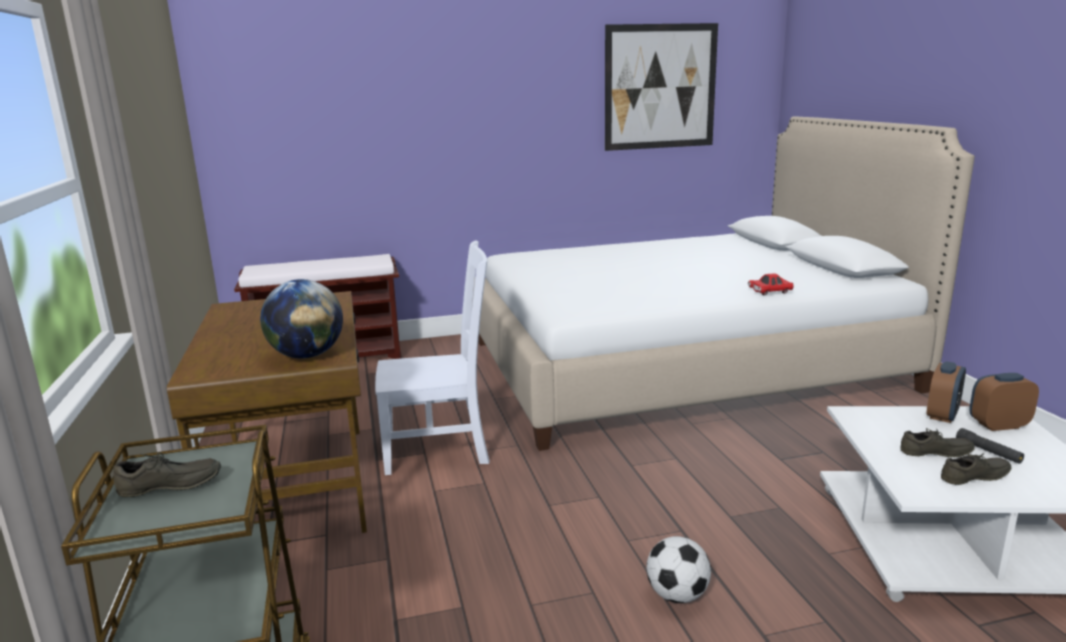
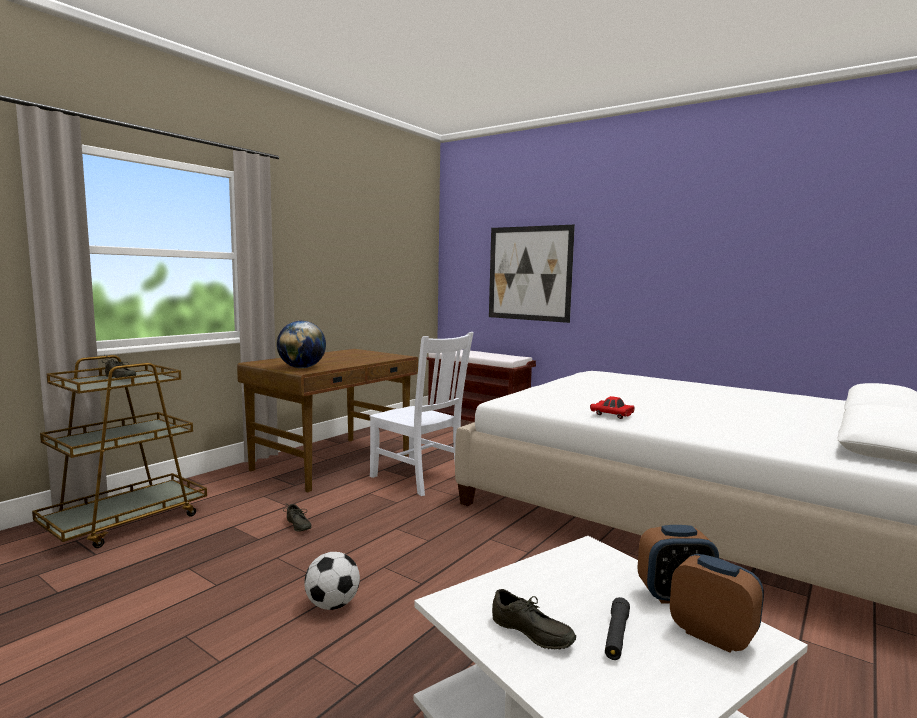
camera: 50 degrees right, 10 degrees down
picture [605,23,718,151] -> picture moved to [489,225,575,323]
red toy car [748,273,794,295] -> red toy car moved to [590,396,635,419]
grey shoe [900,428,975,458] -> grey shoe moved to [283,503,311,532]

